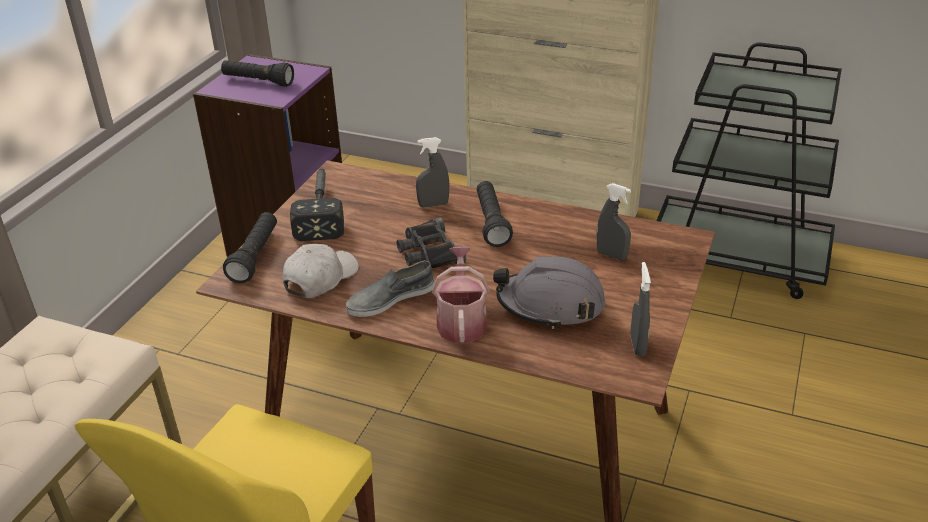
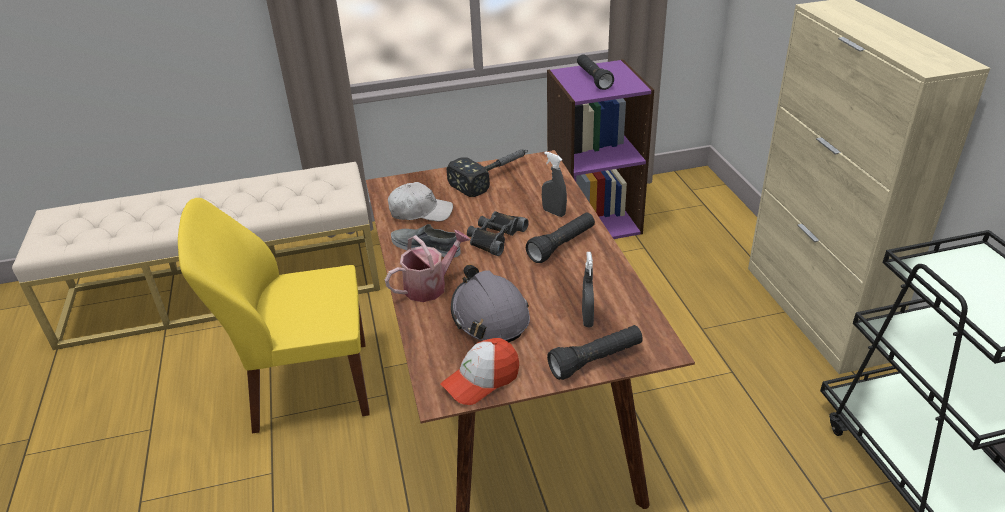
camera: 55 degrees right, 0 degrees up
black flashlight [223,212,277,283] -> black flashlight moved to [547,325,643,380]
grey spray bottle [630,262,651,356] -> cap [440,338,519,405]

